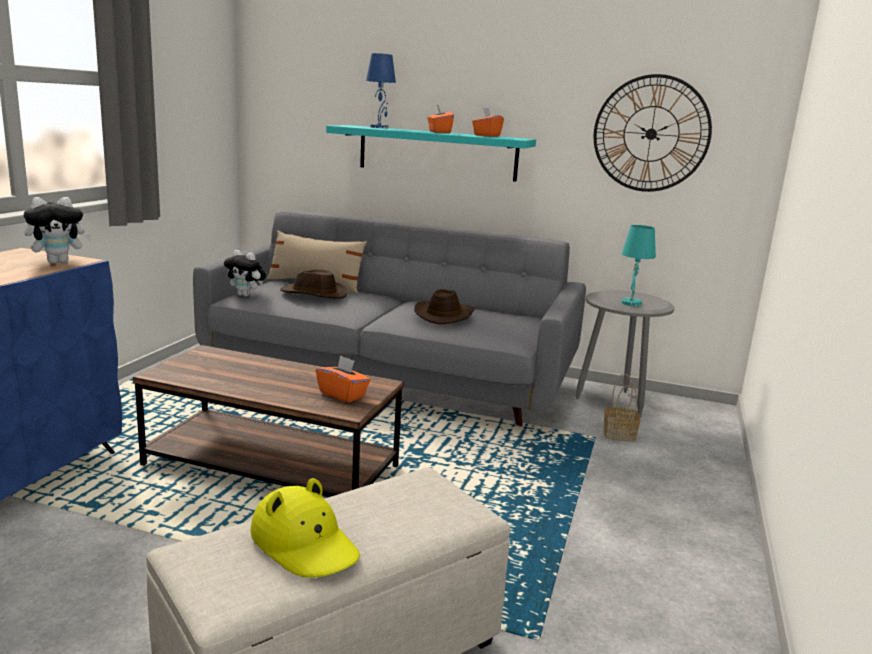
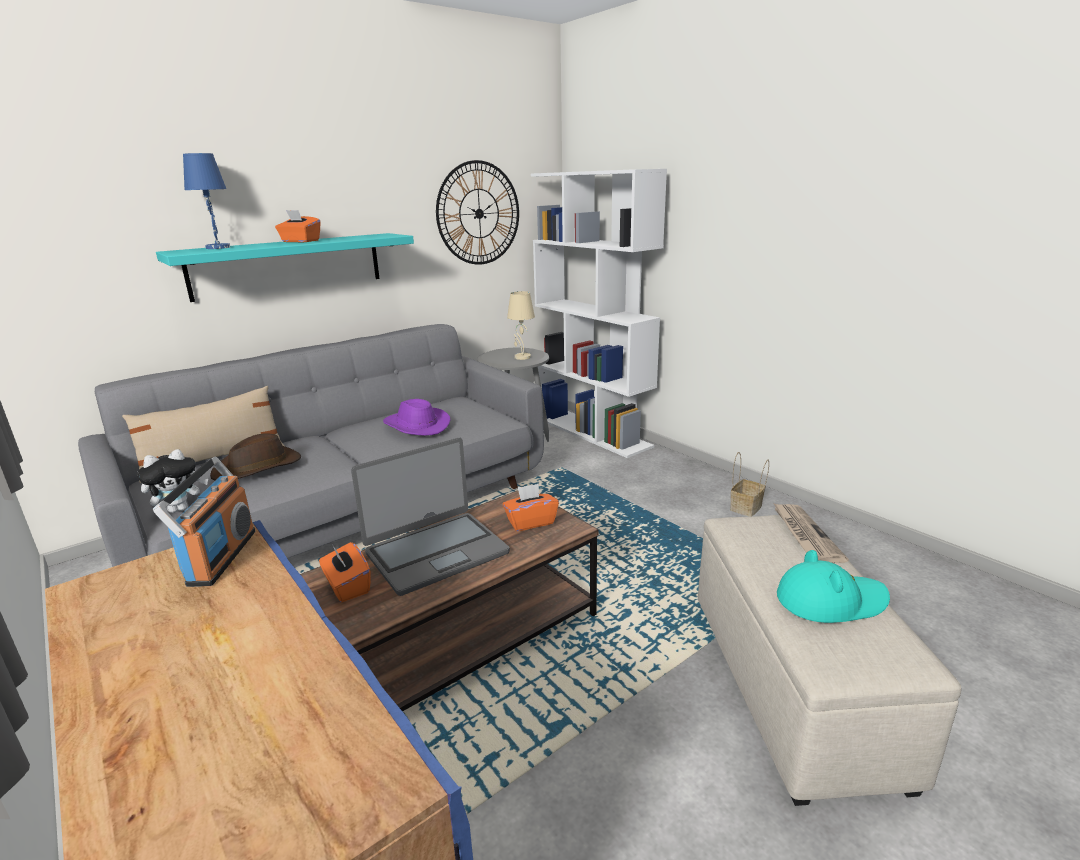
camera: 55 degrees left, 5 degrees up
plush toy [23,197,92,264] -> radio [153,456,255,587]
yellow hat [250,478,360,578] -> turquoise hat [777,550,890,623]
brown hat [414,289,474,324] -> purple hat [383,399,451,436]
orange tissue box [472,107,504,137] -> orange tissue box moved to [319,542,371,602]
basket [603,374,641,442] -> basket moved to [730,452,769,517]
turquoise table lamp [622,225,656,306] -> beige table lamp [507,291,535,360]
none -> laptop [351,438,510,596]
none -> white bookcase [531,169,667,458]
none -> newspaper [773,503,849,563]

